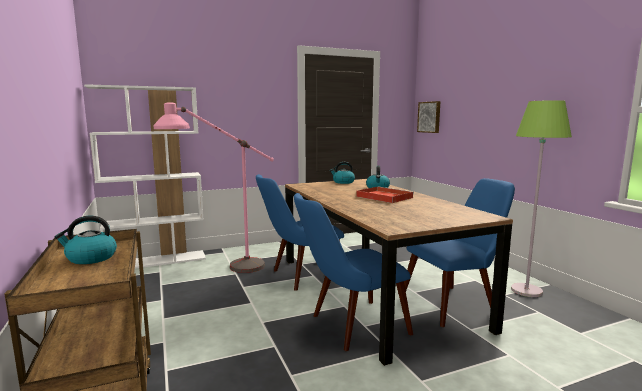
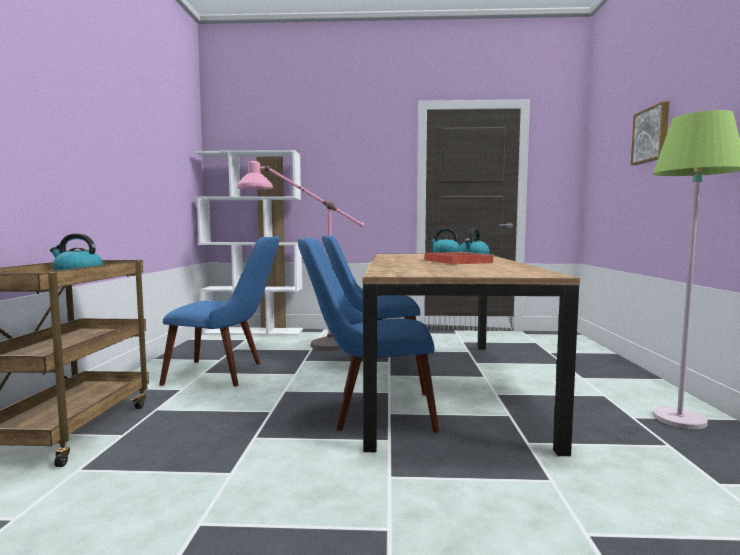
camera: 25 degrees right, 5 degrees down
blue chair [404,178,515,327] -> blue chair moved to [159,236,280,386]
picture [417,101,441,133] -> picture moved to [631,101,669,165]

